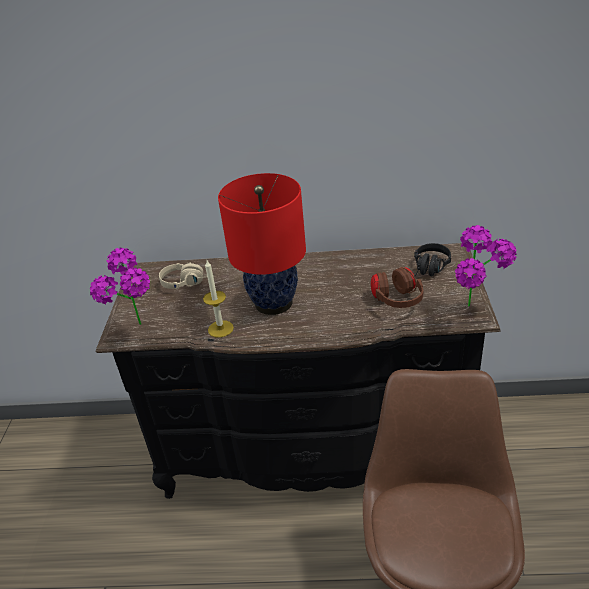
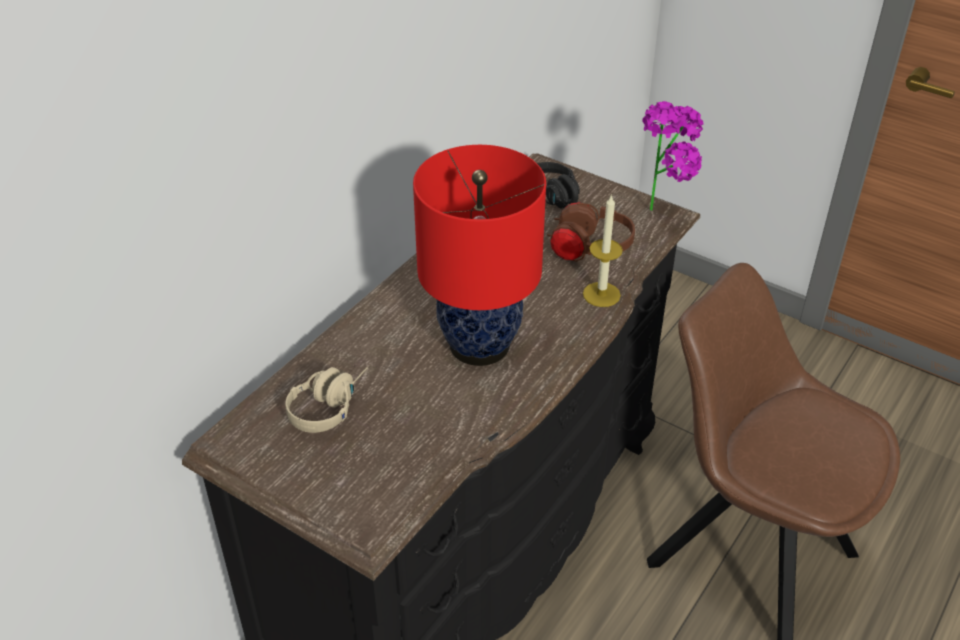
camera: 60 degrees left, 5 degrees up
potted plant [90,248,150,325] -> none
candle [203,260,234,338] -> candle moved to [583,194,623,307]

